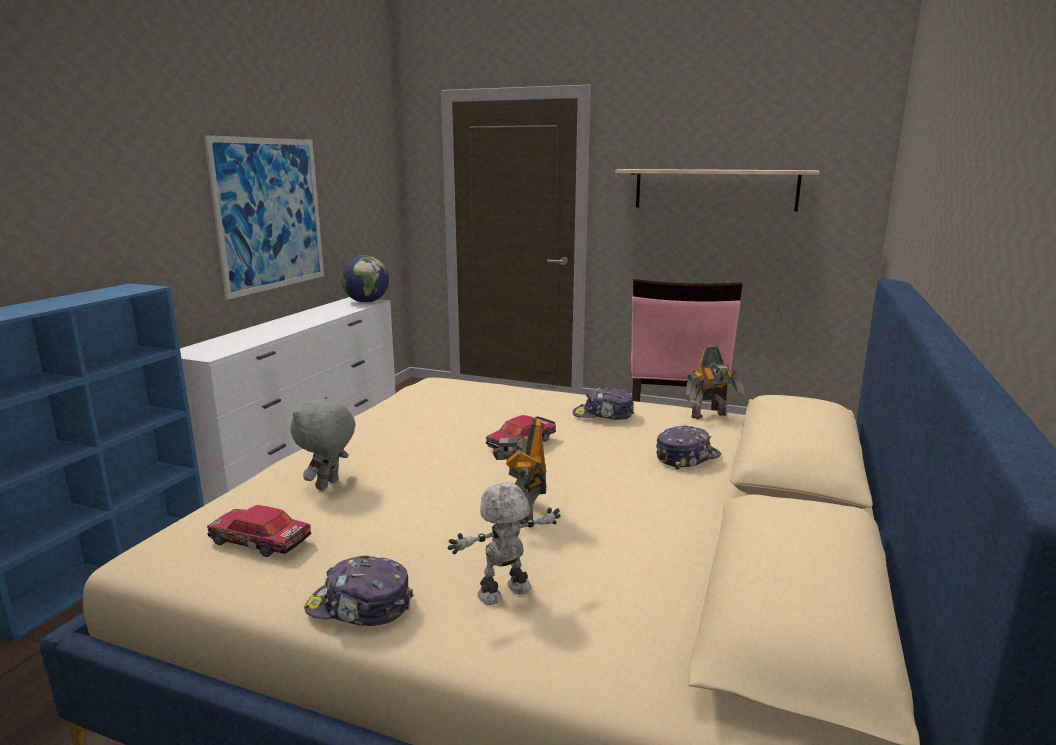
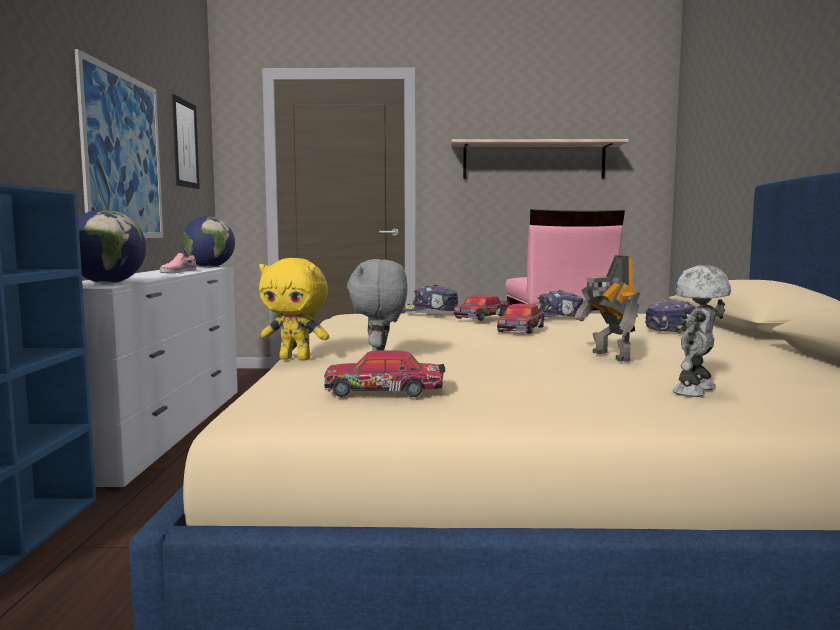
camera: 20 degrees left, 10 degrees down
cap [305,556,413,626] -> cap moved to [402,285,458,311]
toy robot [686,346,745,419] -> none
none -> globe [78,209,146,284]
none -> pink shoe [160,253,196,273]
none -> picture [172,94,200,189]
none -> yellow plush toy [259,258,330,360]
none -> toy car [453,295,509,321]

